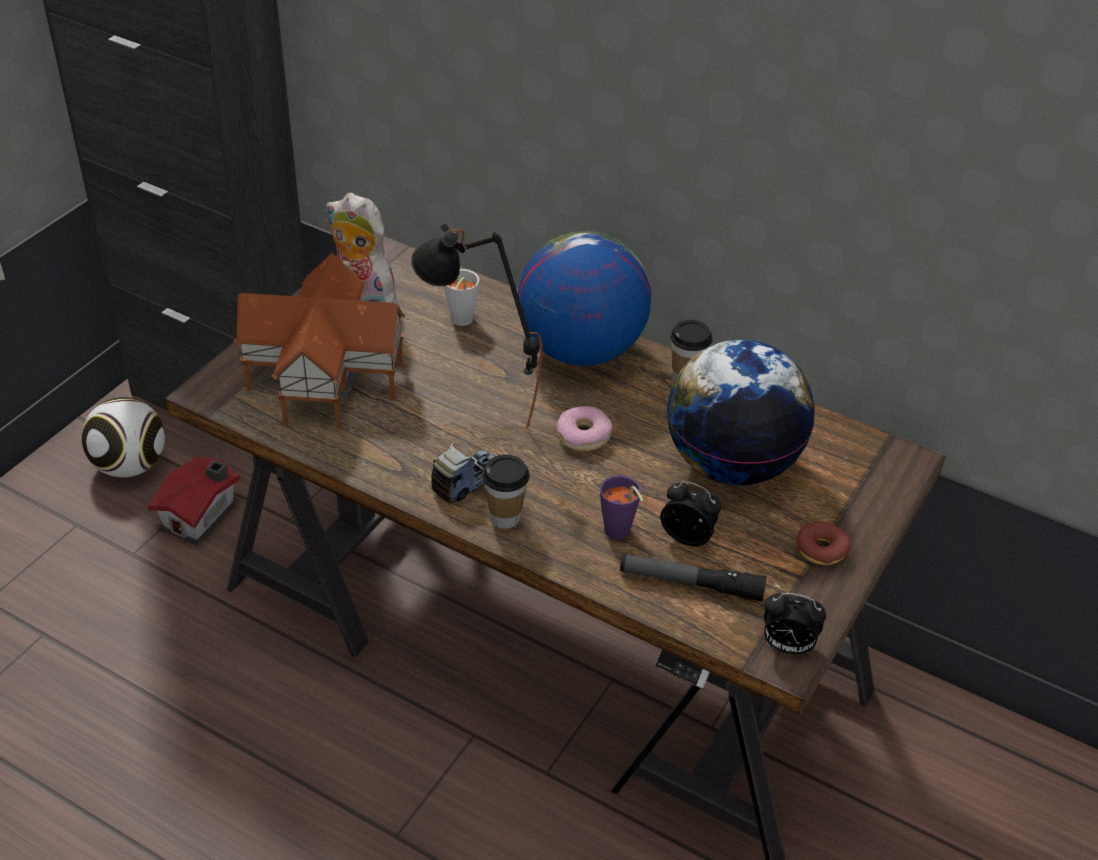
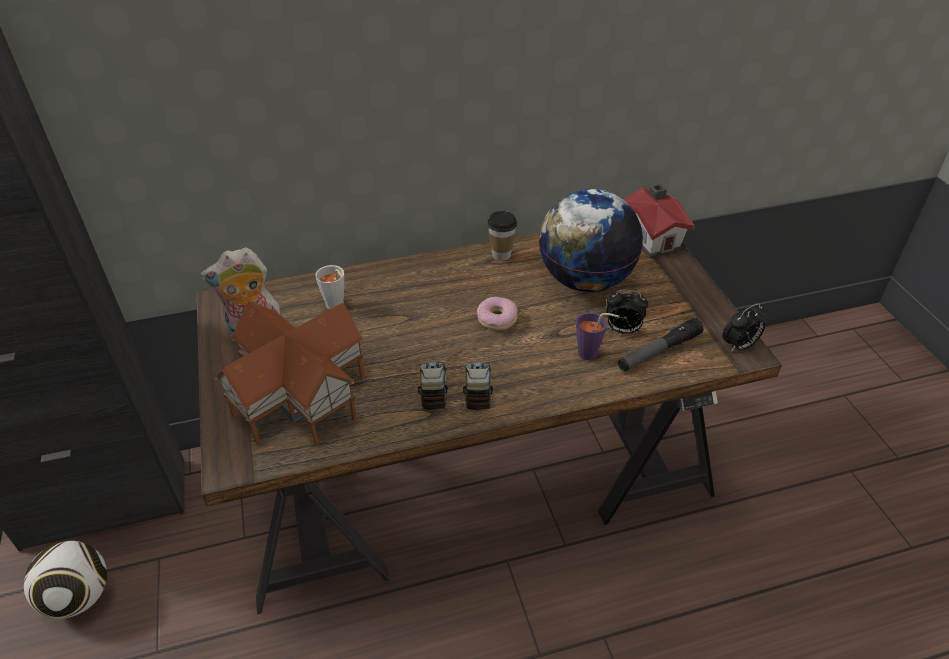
camera: 45 degrees left, 0 degrees up
toy house [148,457,241,545] -> toy house moved to [623,184,695,258]
black table lamp [411,224,542,429] -> none
cup [482,454,530,529] -> none
globe [518,231,651,366] -> none
alarm clock [660,481,721,546] -> alarm clock turned 150 degrees counterclockwise [606,290,648,334]
donut [796,521,850,565] -> none
none -> toy truck [418,361,448,410]

